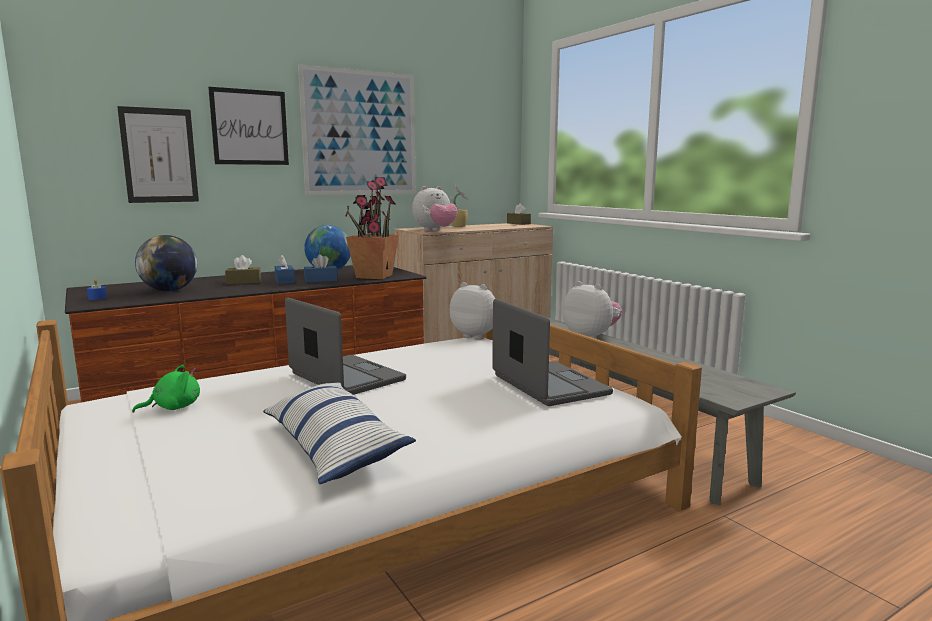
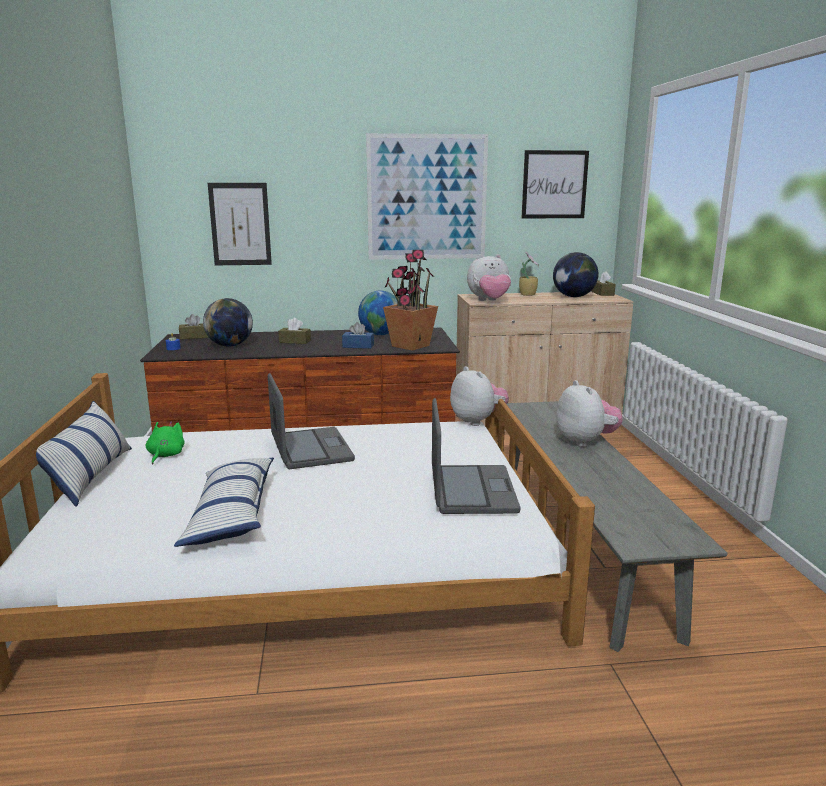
camera: 25 degrees right, 5 degrees up
green plush toy [132,365,200,413] -> green plush toy turned 75 degrees counterclockwise [146,421,185,464]
picture [208,87,289,165] -> picture moved to [522,150,589,218]
blue tissue box [275,255,295,284] -> none
none -> pillow [36,401,132,507]
none -> brown tissue box [179,314,209,339]
none -> globe [553,252,599,297]

